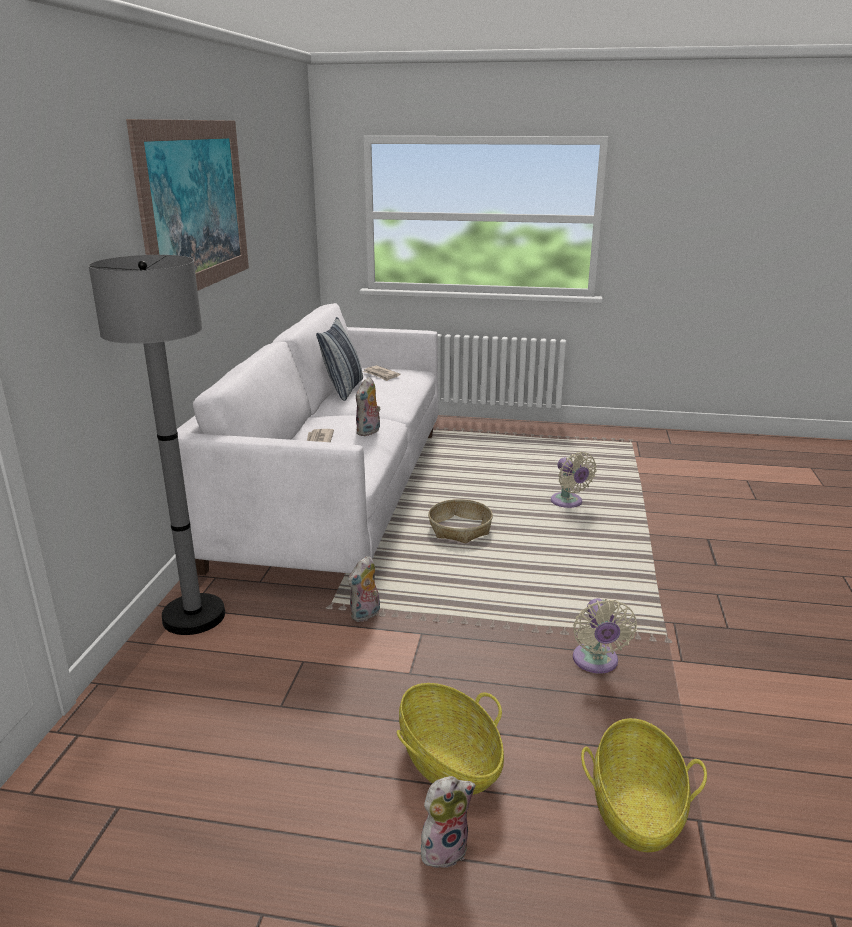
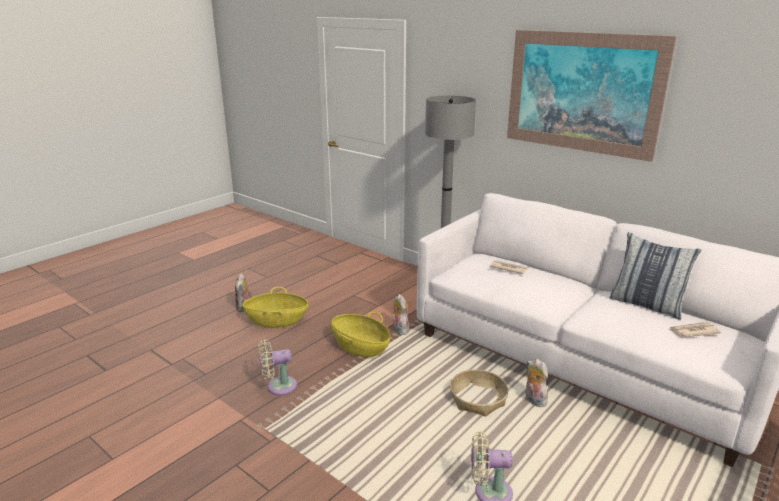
camera: 120 degrees right, 0 degrees up
plush toy [356,377,381,436] -> plush toy moved to [525,359,548,407]
beige fan [573,598,637,673] -> beige fan turned 45 degrees counterclockwise [259,340,297,396]
basket [581,718,707,852] -> basket moved to [331,312,390,358]

